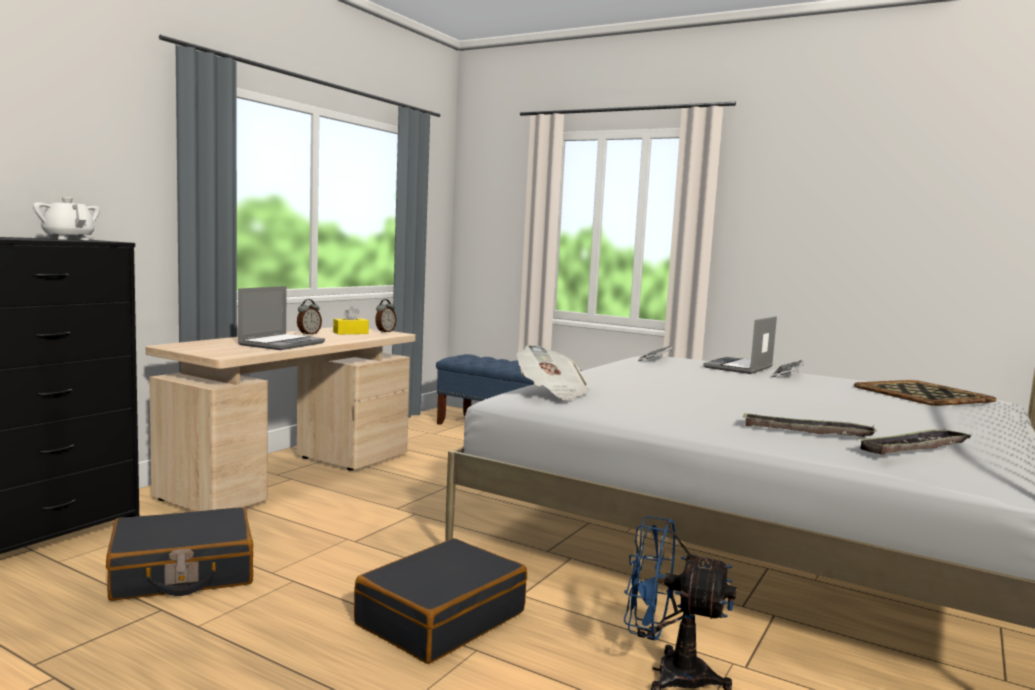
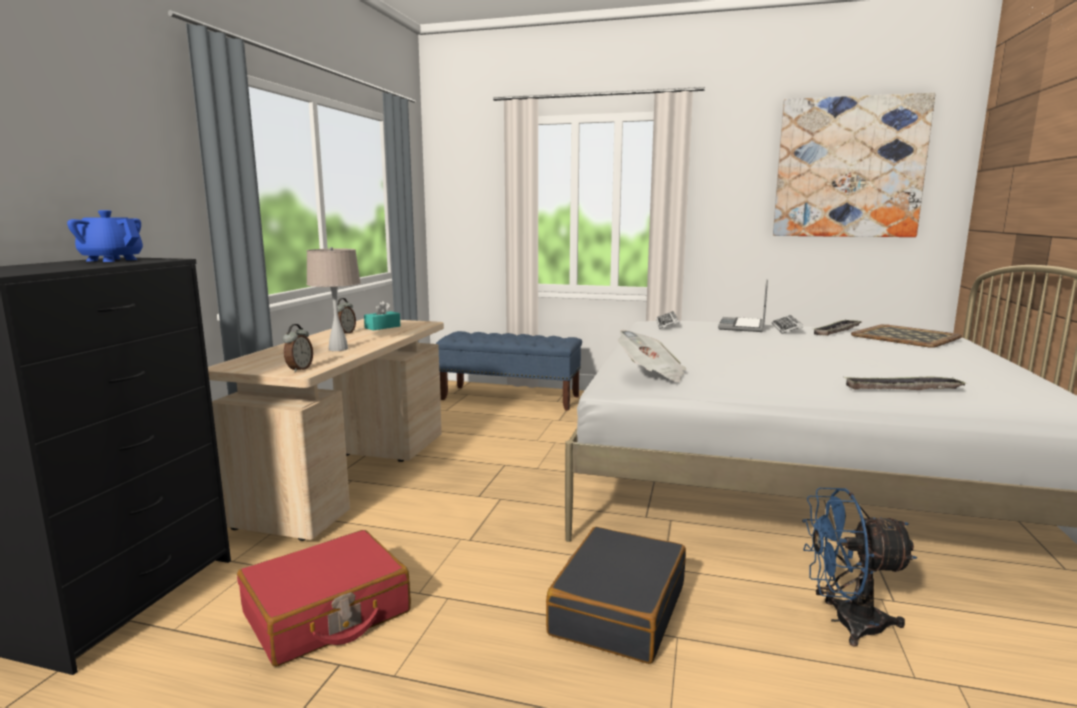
camera: 15 degrees left, 5 degrees up
white teapot [33,197,100,240] -> blue teapot [67,210,143,262]
black suitcase [106,507,253,601] -> red suitcase [237,530,411,666]
laptop [238,286,325,350] -> beige table lamp [306,247,361,351]
yellow tissue box [333,306,369,334] -> turquoise tissue box [364,301,400,330]
alarm clock [375,299,396,333] -> alarm clock moved to [283,324,313,372]
tray [857,428,971,455] -> tray moved to [812,319,861,336]
none -> picture [773,93,935,237]

